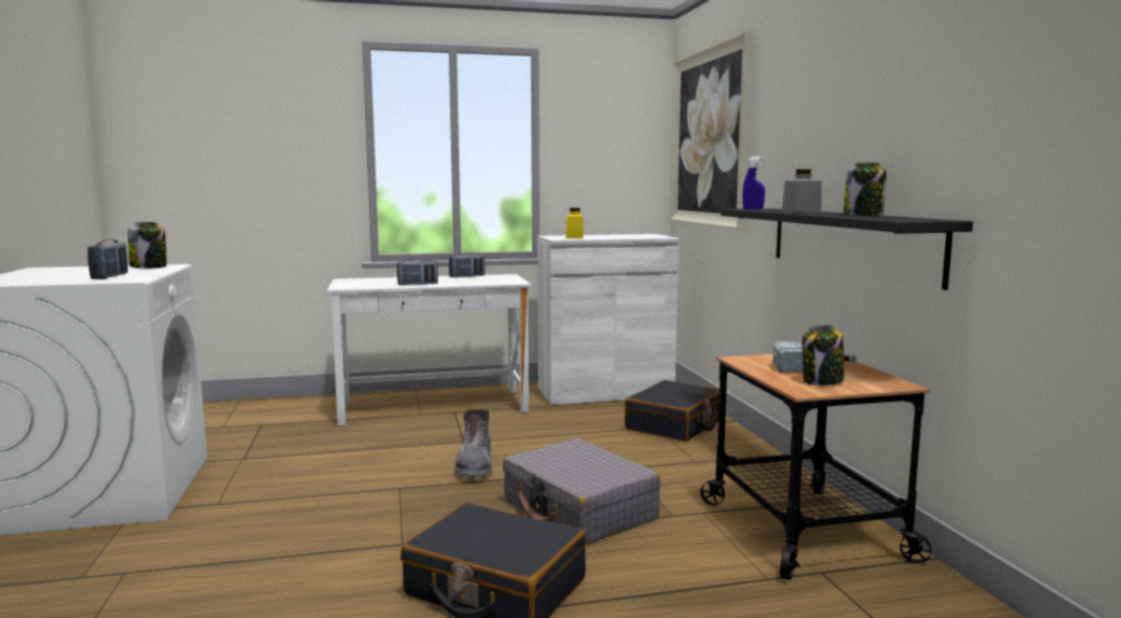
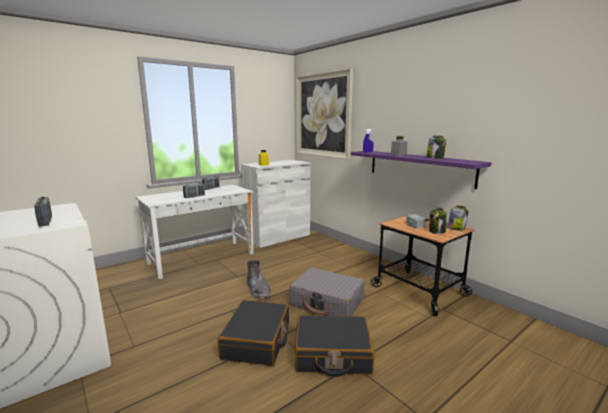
camera: 25 degrees left, 5 degrees up
jar [128,222,167,268] -> jar moved to [447,205,468,231]
black suitcase [624,380,720,441] -> black suitcase moved to [218,300,289,366]
black shelf [721,208,973,290] -> purple shelf [351,151,491,189]

